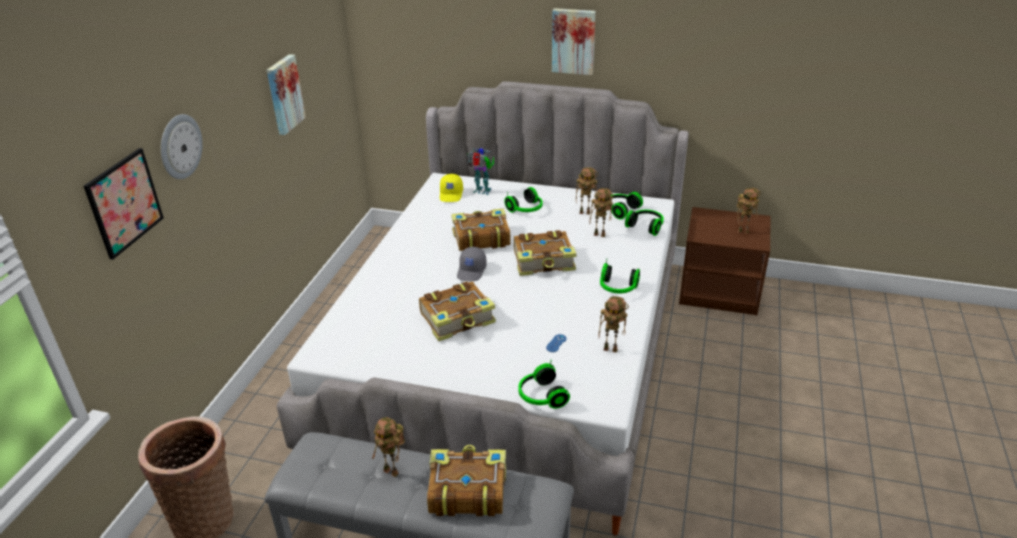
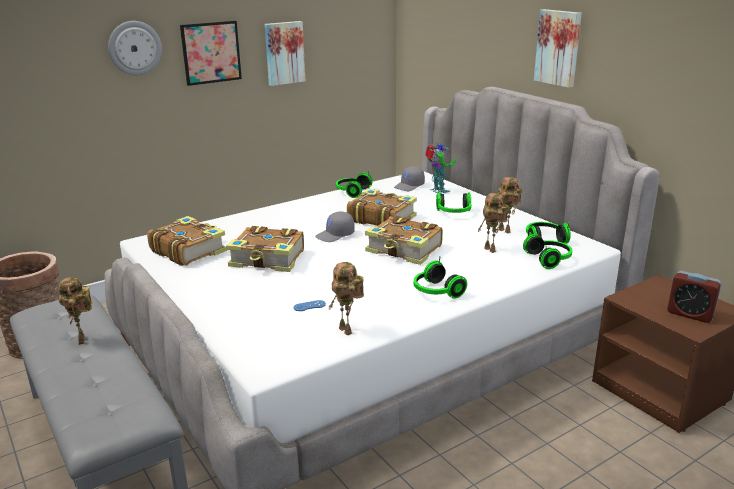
camera: 40 degrees right, 10 degrees down
picture [84,148,164,260] -> picture moved to [180,21,242,86]
book [427,445,506,516] -> book moved to [147,216,227,266]
yellow cap [440,174,463,202] -> grey cap [394,166,425,191]
headphones [518,360,570,409] -> headphones moved to [336,171,373,198]
toy robot [737,188,761,234] -> alarm clock [667,271,722,323]

